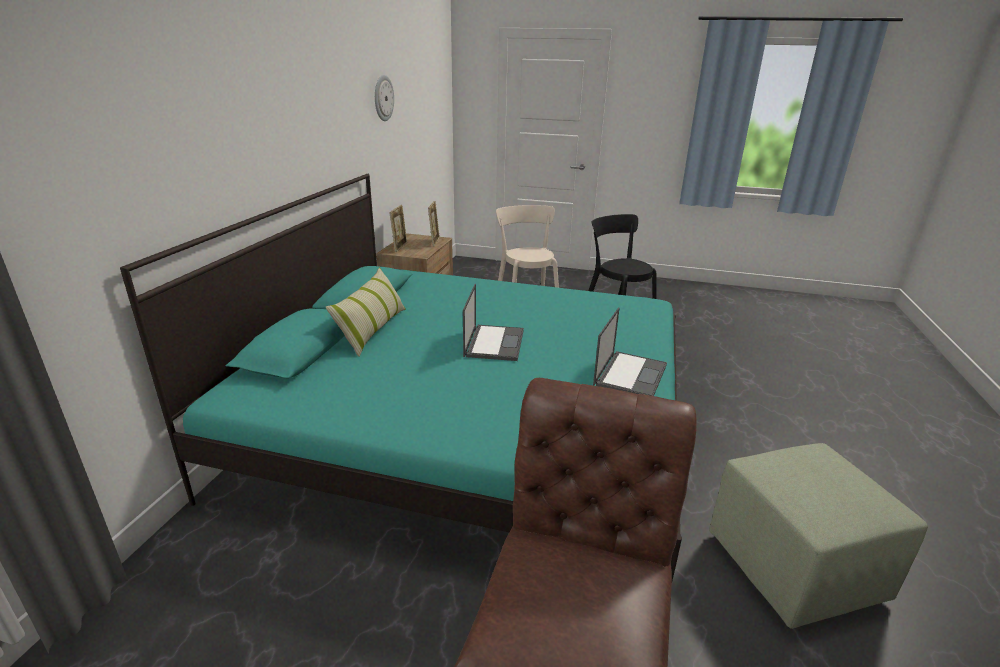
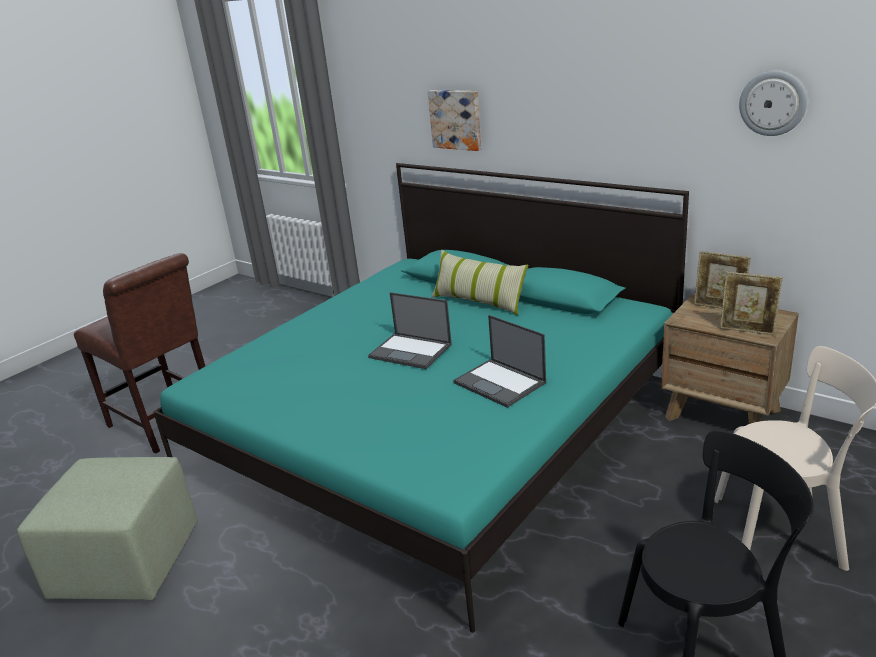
camera: 115 degrees right, 0 degrees up
laptop [593,307,667,396] -> laptop moved to [453,315,546,408]
none -> picture [428,90,481,151]

